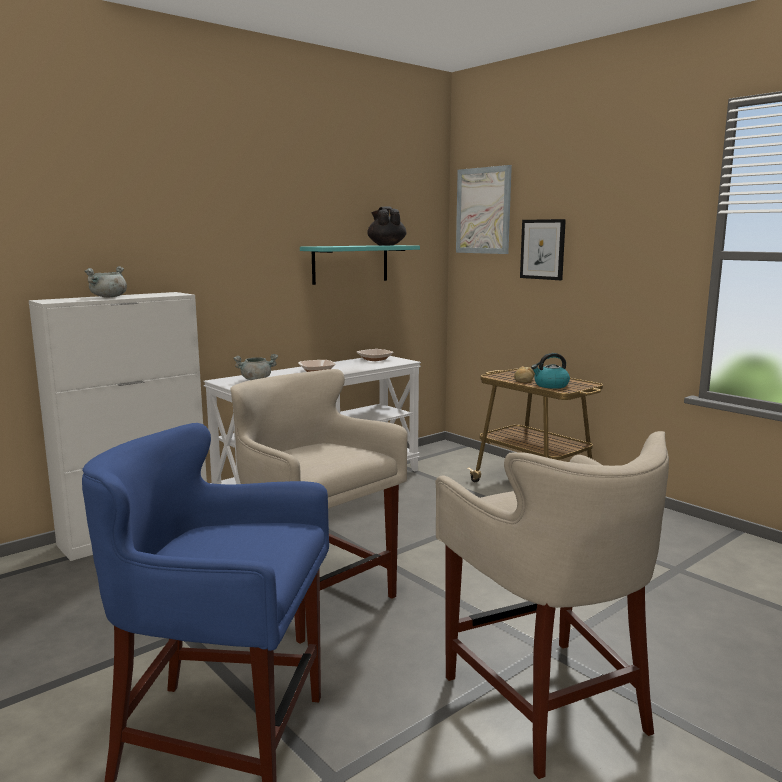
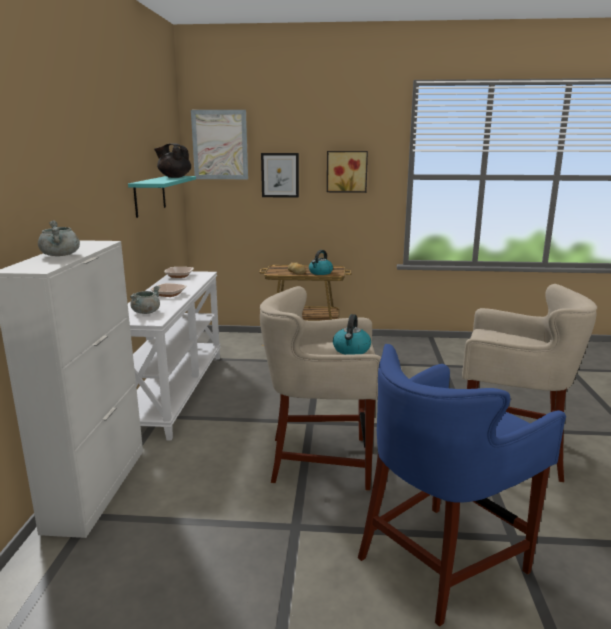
camera: 45 degrees left, 5 degrees up
none -> picture [327,151,368,193]
none -> kettle [333,314,371,355]

